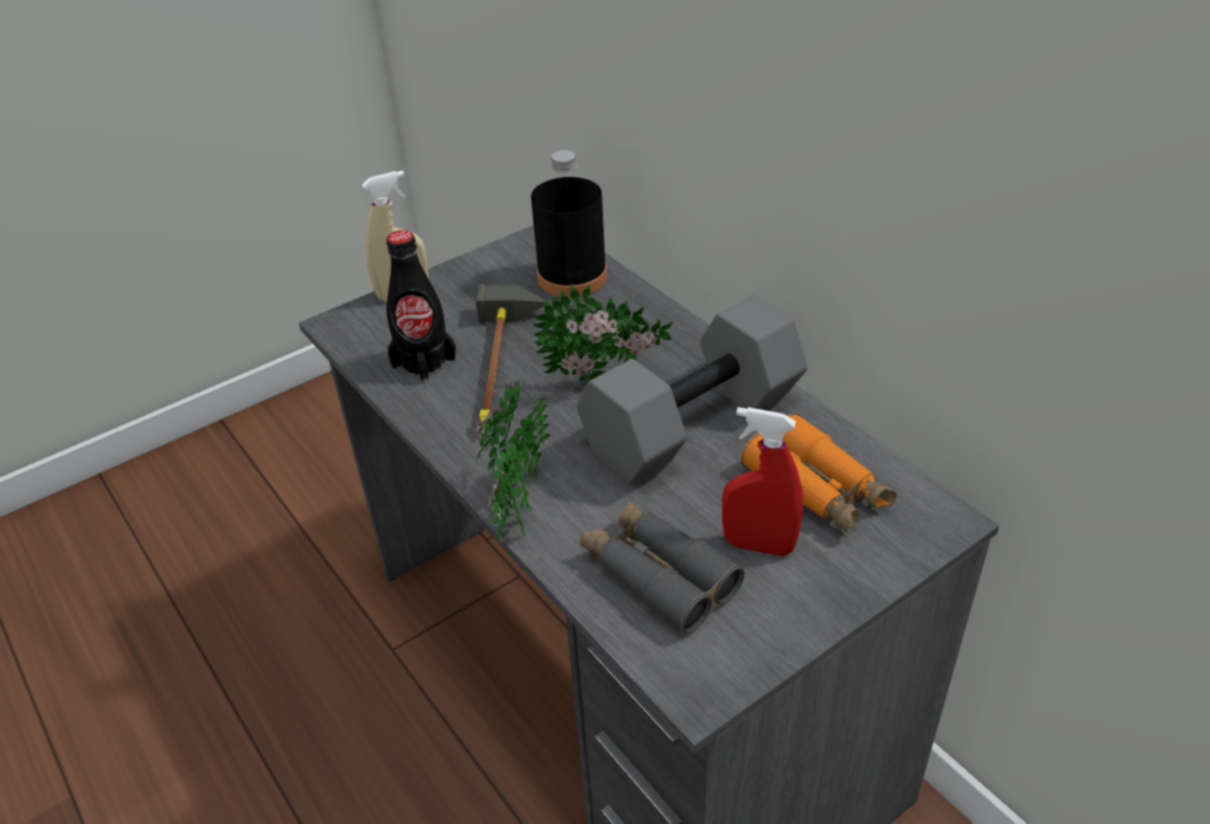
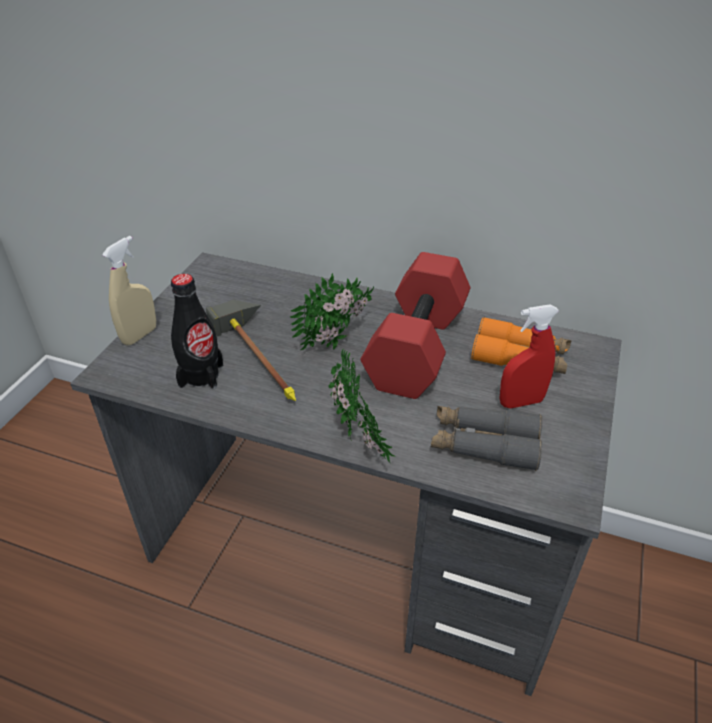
camera: 35 degrees left, 0 degrees up
black bottle [531,150,607,298] -> none
grey dumbbell [577,295,807,485] -> red dumbbell [361,252,470,399]

